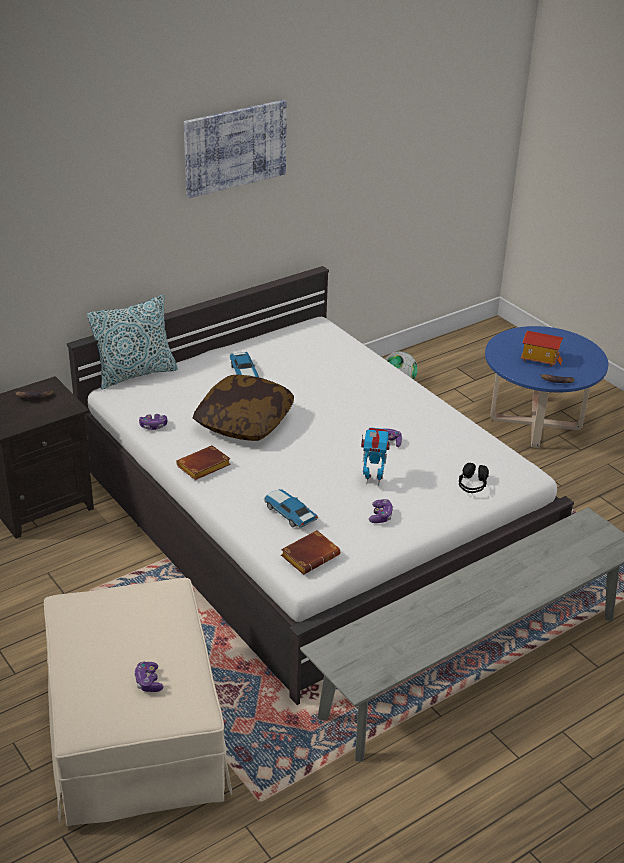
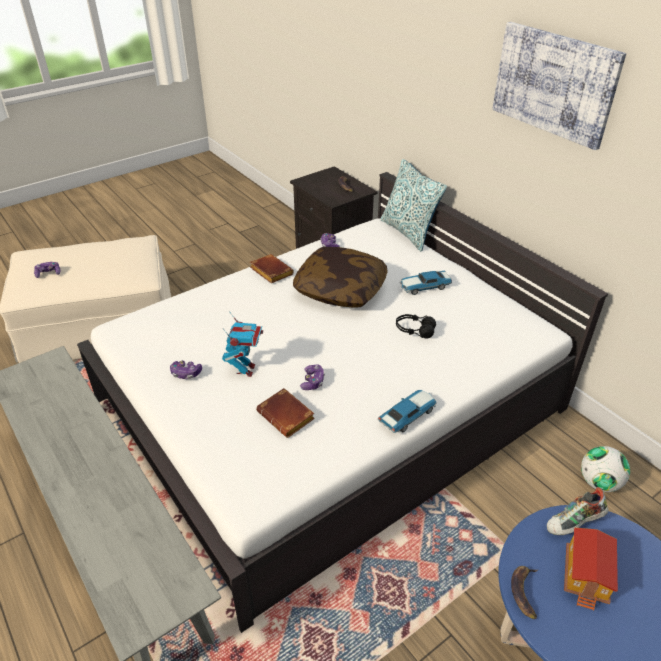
camera: 90 degrees right, 5 degrees up
toy car [264,489,318,528] -> toy car moved to [378,390,437,433]
brown book [281,530,340,574] -> brown book moved to [256,388,315,438]
black headphones [459,463,489,493] -> black headphones moved to [396,314,436,338]
none -> shoe [547,487,609,535]

